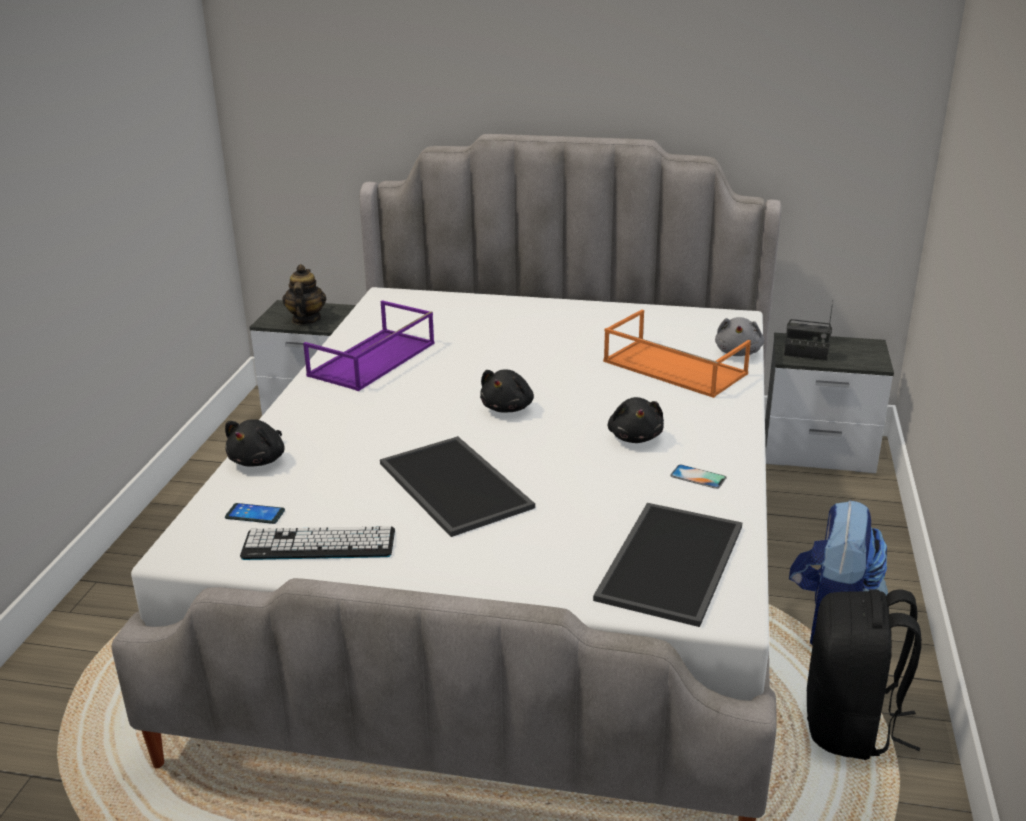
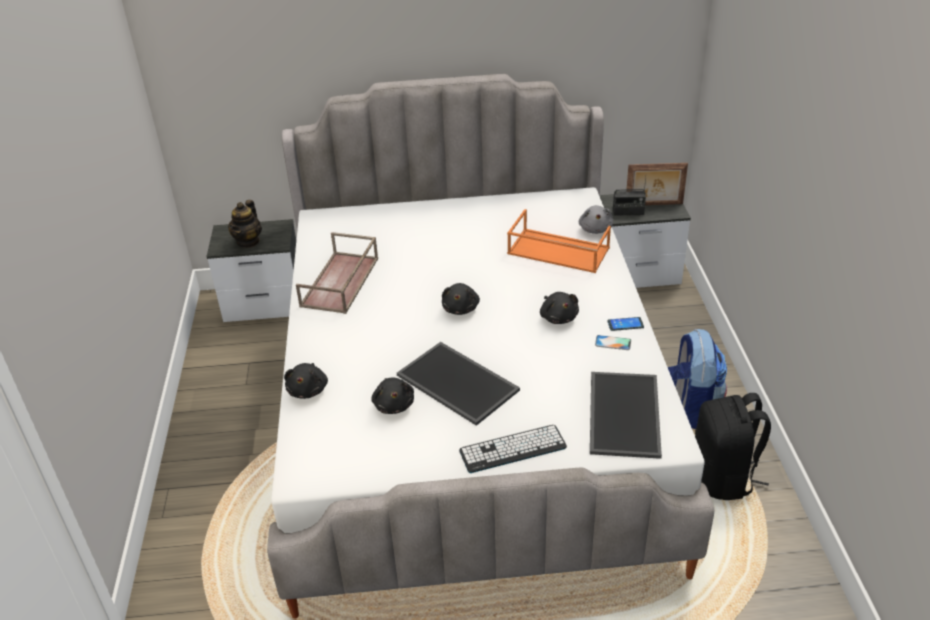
camera: 15 degrees left, 10 degrees up
phone [225,503,285,524] -> phone moved to [607,317,644,331]
keyboard [240,526,395,560] -> keyboard moved to [459,425,567,473]
teapot [282,264,327,325] -> teapot turned 150 degrees counterclockwise [228,200,262,248]
purple tray [303,300,434,391] -> brown tray [296,232,378,314]
none -> black plush toy [371,377,414,414]
none -> picture frame [627,163,688,205]

